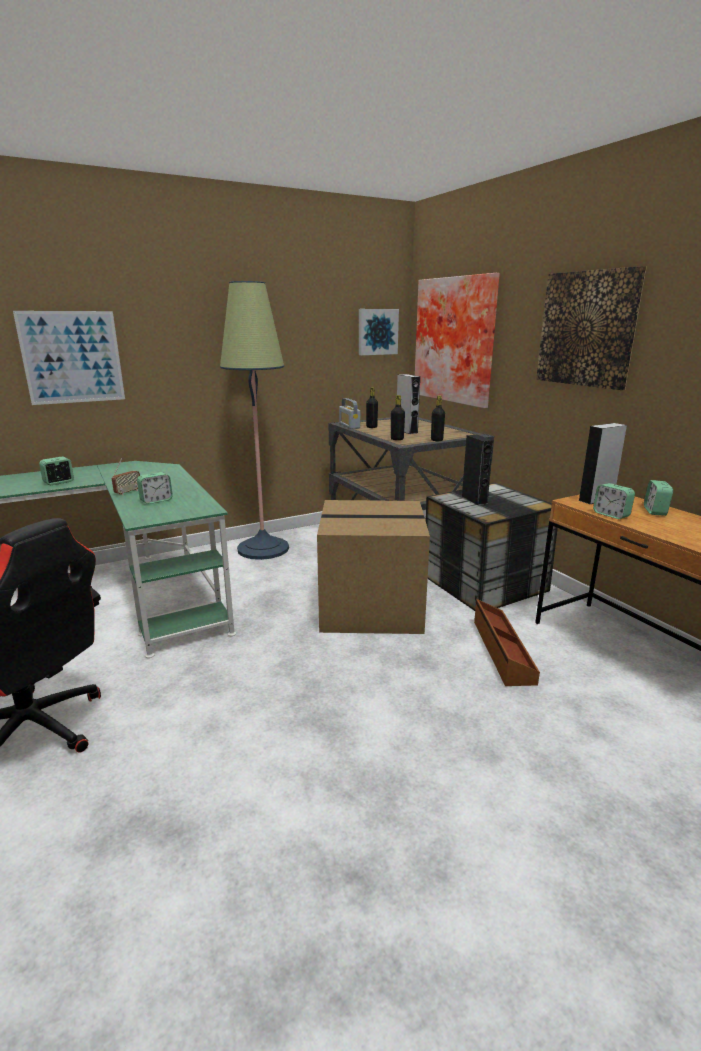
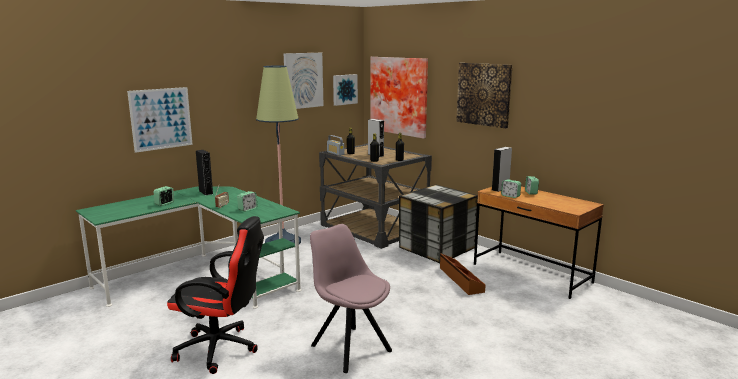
camera: 15 degrees left, 5 degrees down
cardboard box [317,500,430,634] -> none
black speaker [462,435,493,505] -> black speaker moved to [196,150,213,195]
none -> picture [283,53,324,109]
none -> pink chair [310,224,392,373]

